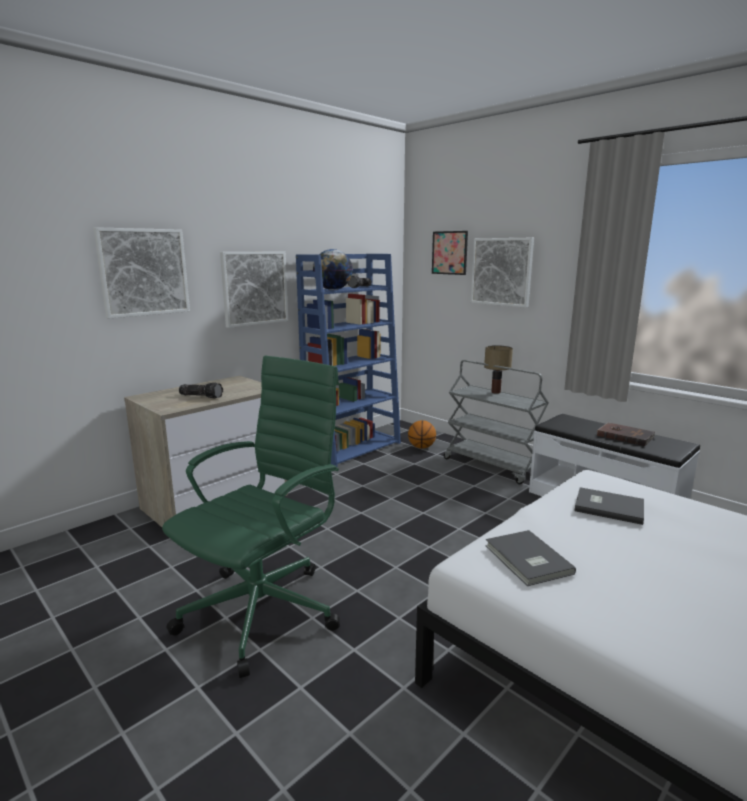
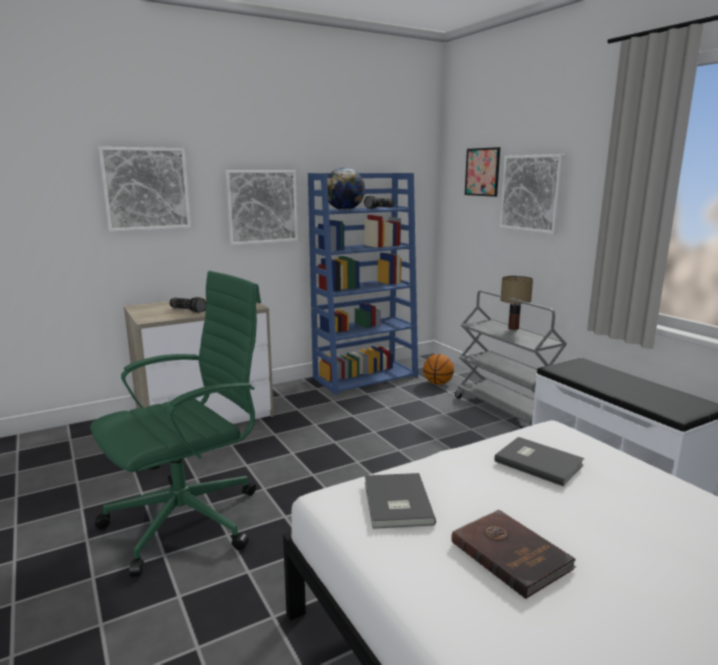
camera: 15 degrees right, 0 degrees up
brown book [597,422,655,446] -> brown book moved to [451,509,576,599]

